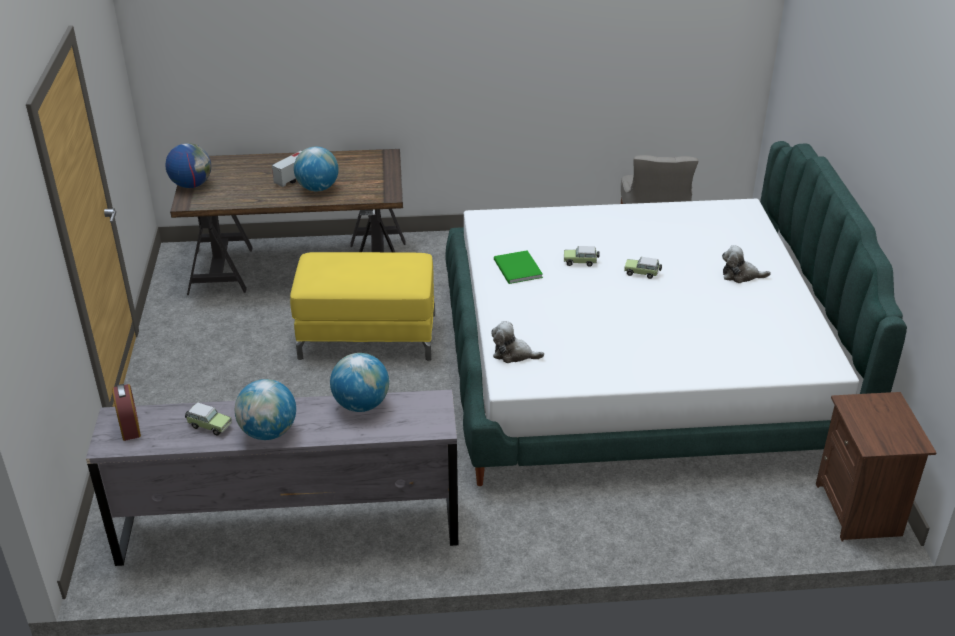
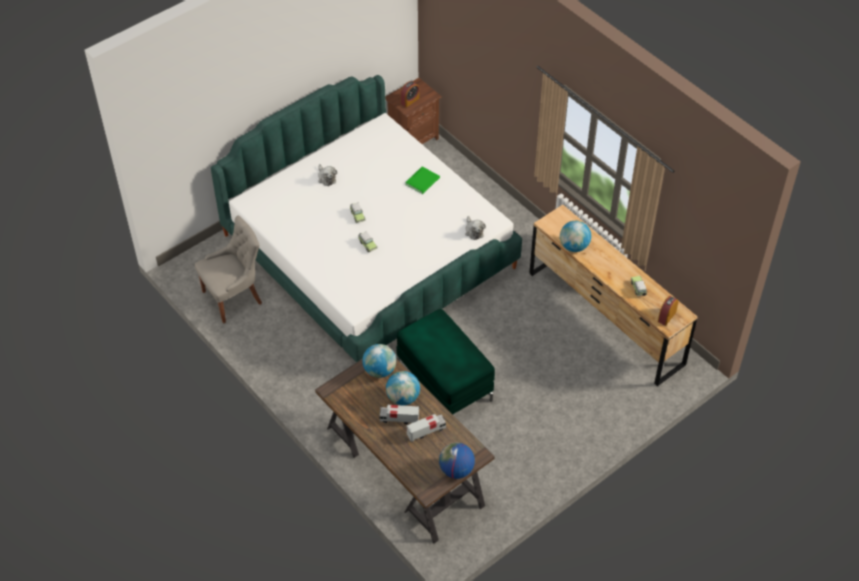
camera: 125 degrees left, 15 degrees up
grey dresser [86,390,458,566] -> brown dresser [529,205,698,386]
globe [235,379,296,440] -> globe moved to [362,344,396,378]
yellow ottoman [290,252,435,361] -> green ottoman [396,309,495,414]
green book [494,250,543,284] -> green book moved to [405,166,440,194]
none -> alarm clock [400,81,419,107]
none -> toy truck [406,414,446,442]

